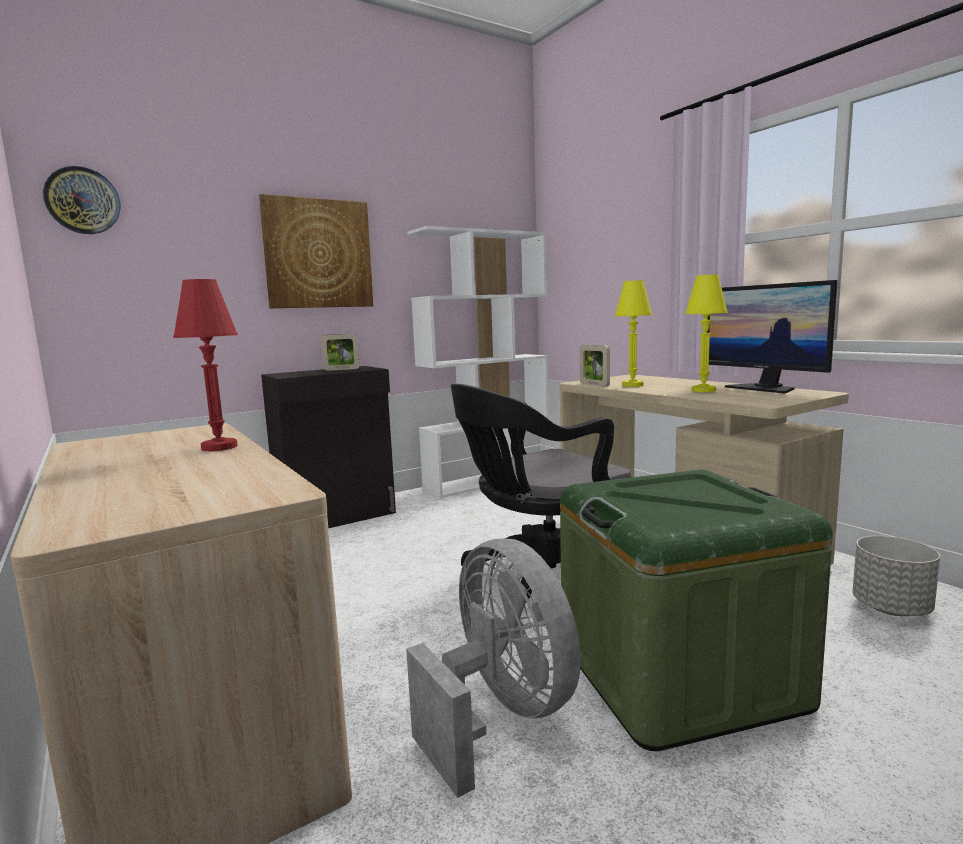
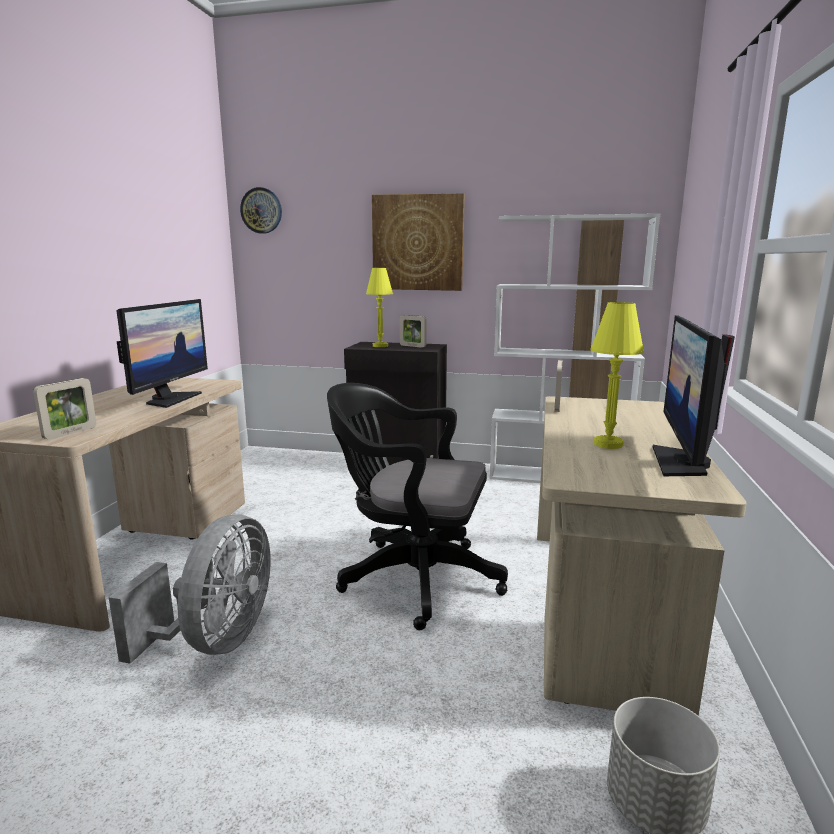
camera: 45 degrees right, 5 degrees up
red table lamp [173,279,238,451] -> monitor [116,299,208,408]
green storage box [560,469,833,751] -> none
yellow table lamp [615,280,652,387] -> yellow table lamp moved to [366,268,393,347]
none -> picture frame [33,378,96,439]

